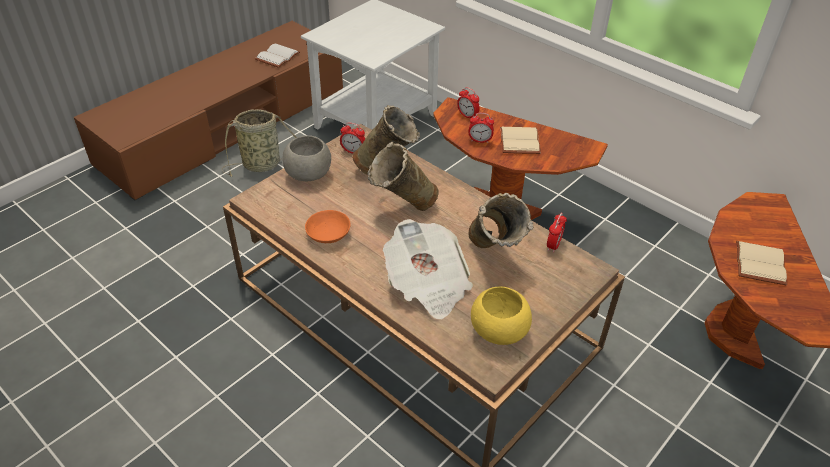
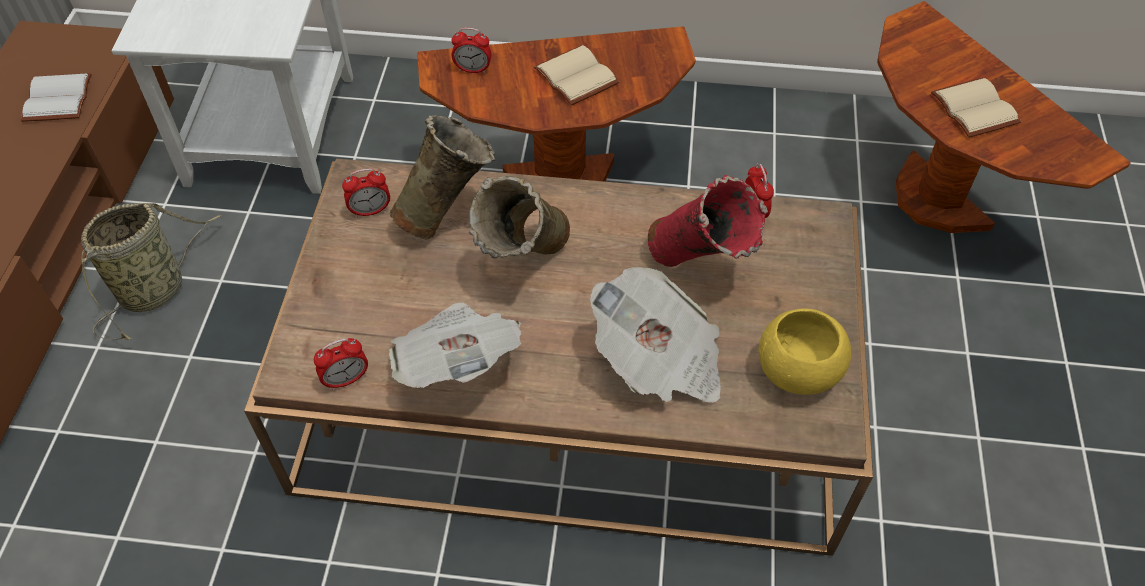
camera: 35 degrees left, 10 degrees up
grey bowl [283,135,331,181] -> none
orange bowl [305,210,351,243] -> newspaper [389,302,521,388]
alarm clock [468,113,494,143] -> alarm clock moved to [314,338,368,390]
beige vase [468,193,533,248] -> red vase [648,175,768,267]

